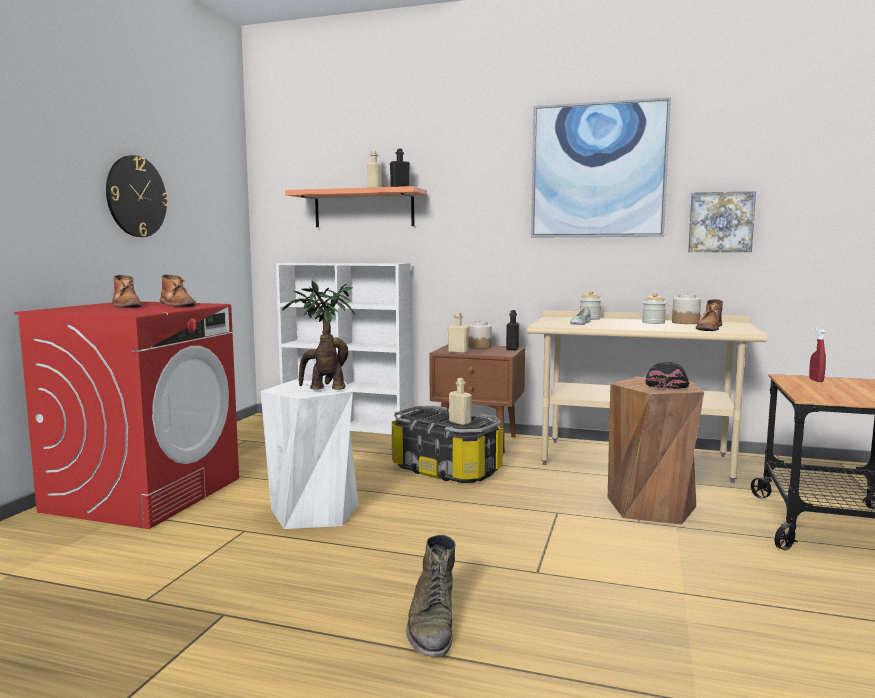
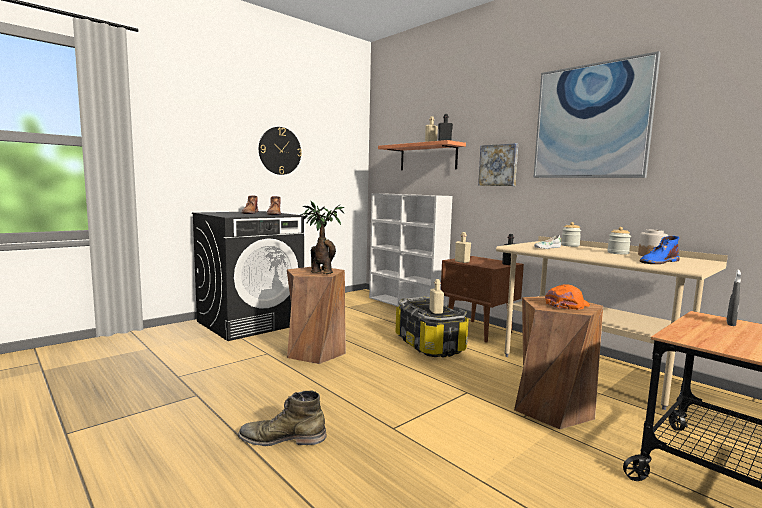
camera: 30 degrees right, 0 degrees up
red washing machine [14,301,239,529] -> black washing machine [192,211,304,341]
white stool [261,381,359,529] -> brown stool [287,266,346,364]
green boot [406,534,456,657] -> green boot turned 60 degrees clockwise [238,391,326,446]
jar [468,321,492,349] -> none
black cap [645,362,689,389] -> orange cap [545,284,590,310]
picture [688,191,756,252] -> picture moved to [478,143,518,186]
brown boot [696,299,723,331] -> blue boot [640,236,680,264]
red spray bottle [809,328,826,382] -> grey spray bottle [727,269,741,326]

